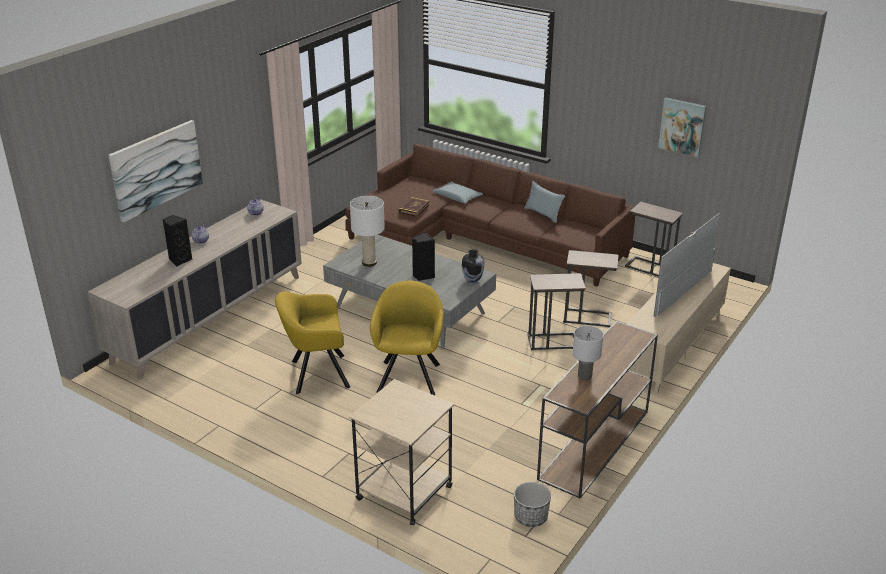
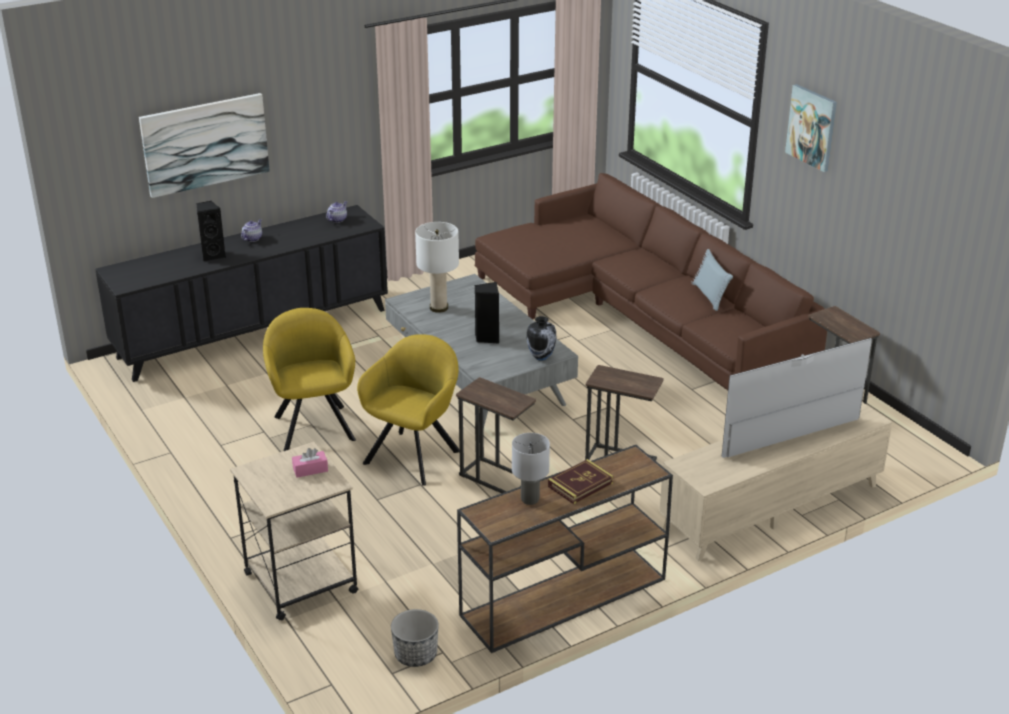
camera: 25 degrees right, 0 degrees up
beige cabinet [87,199,302,380] -> black cabinet [95,205,388,382]
yellow armchair [275,291,350,394] -> yellow armchair turned 60 degrees clockwise [263,308,356,451]
book [399,197,430,217] -> book moved to [548,459,613,504]
blue pillow [433,181,483,204] -> none
brown side table [563,250,619,327] -> brown side table moved to [456,377,536,493]
picture [658,98,706,157] -> picture moved to [785,84,837,172]
none -> pink tissue box [292,448,328,478]

